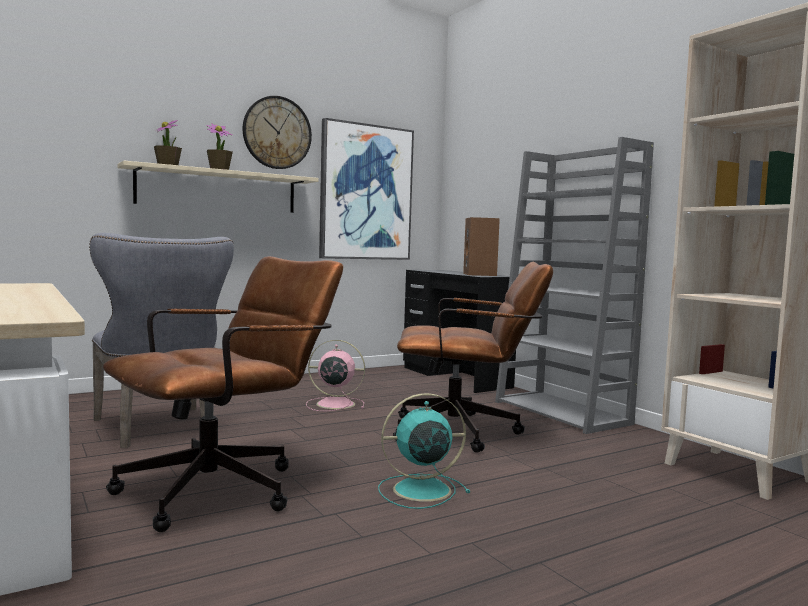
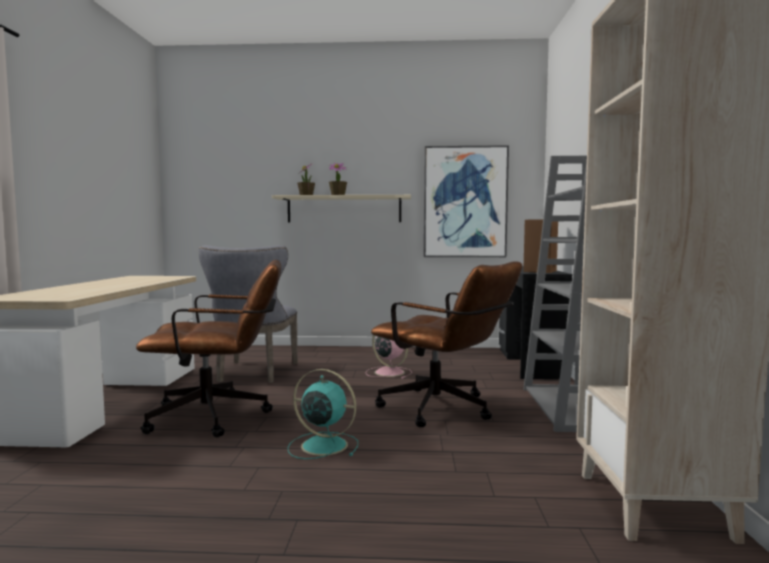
camera: 35 degrees right, 0 degrees up
wall clock [243,96,312,169] -> none

